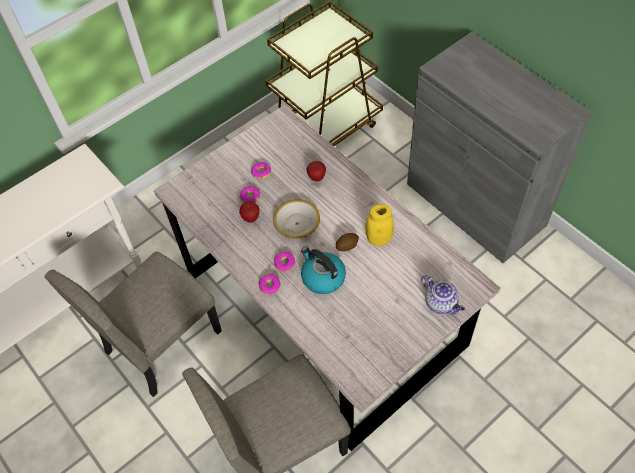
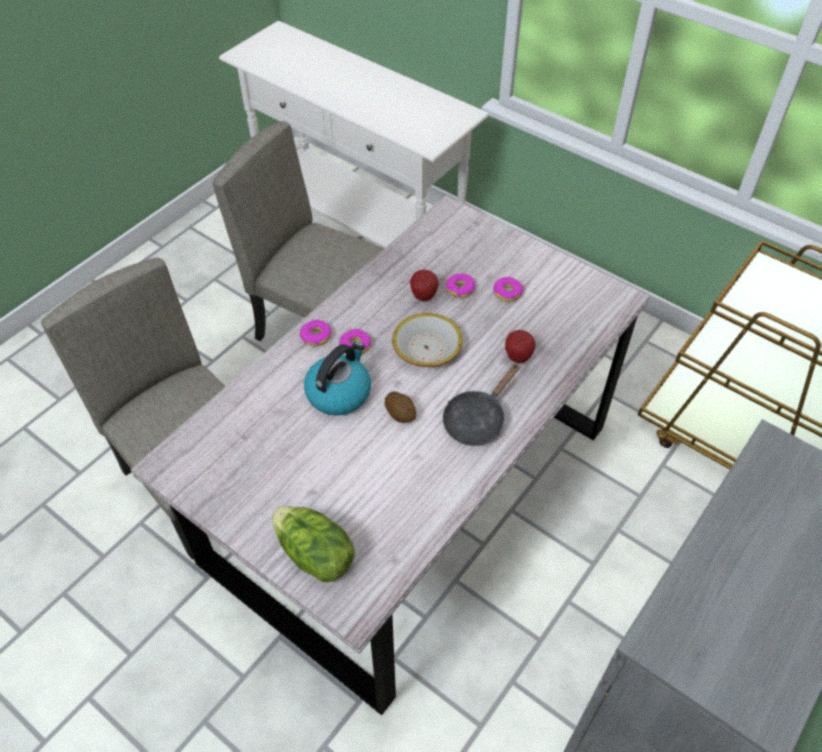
camera: 75 degrees right, 5 degrees down
yellow jar [365,204,394,246] -> none
teapot [421,275,465,314] -> lettuce [272,506,355,582]
none -> black frying pan [443,363,520,446]

